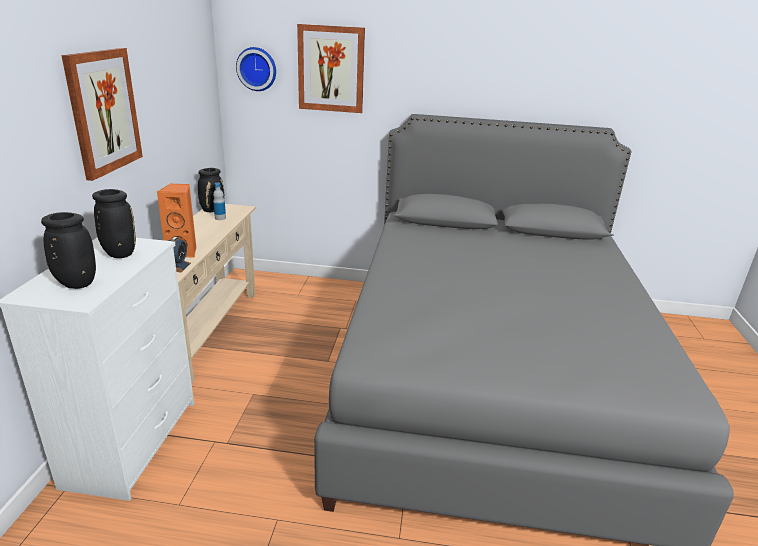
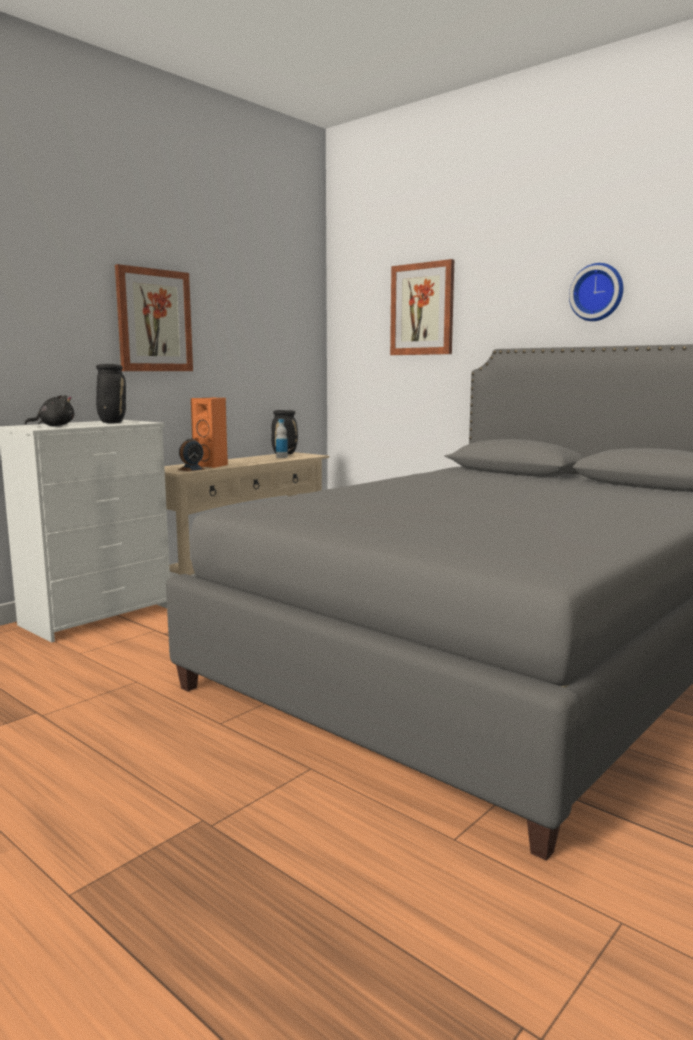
camera: 35 degrees right, 15 degrees down
black vase [41,212,96,289] -> black plush toy [25,395,74,426]
wall clock [236,47,276,91] -> wall clock moved to [569,263,623,321]

